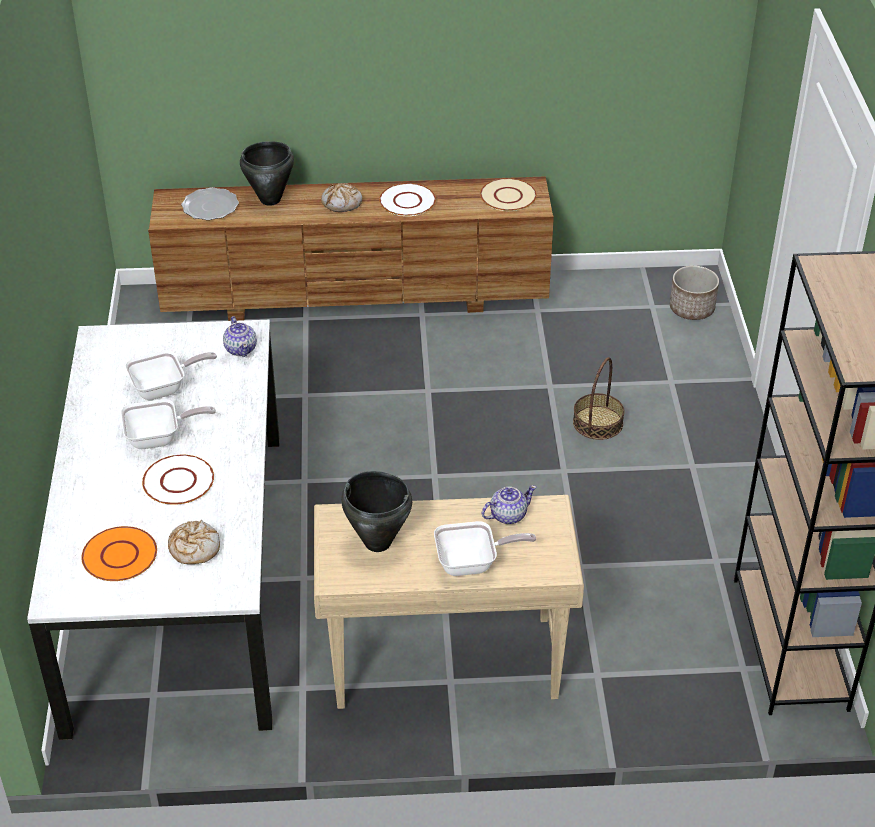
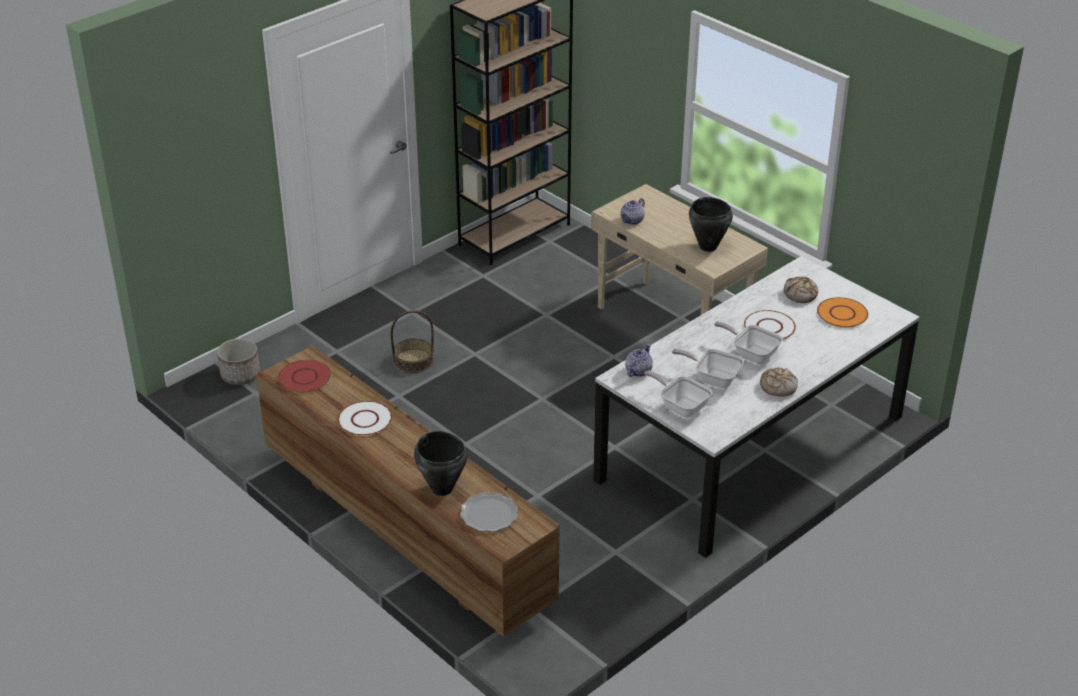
camera: 130 degrees left, 5 degrees down
bread [321,183,362,212] -> bread moved to [760,367,798,397]
frying pan [434,521,536,576] -> frying pan moved to [644,371,712,418]
beige plate [480,178,537,211] -> red plate [278,360,331,392]
teapot [482,485,536,524] -> teapot turned 75 degrees counterclockwise [621,198,645,225]

